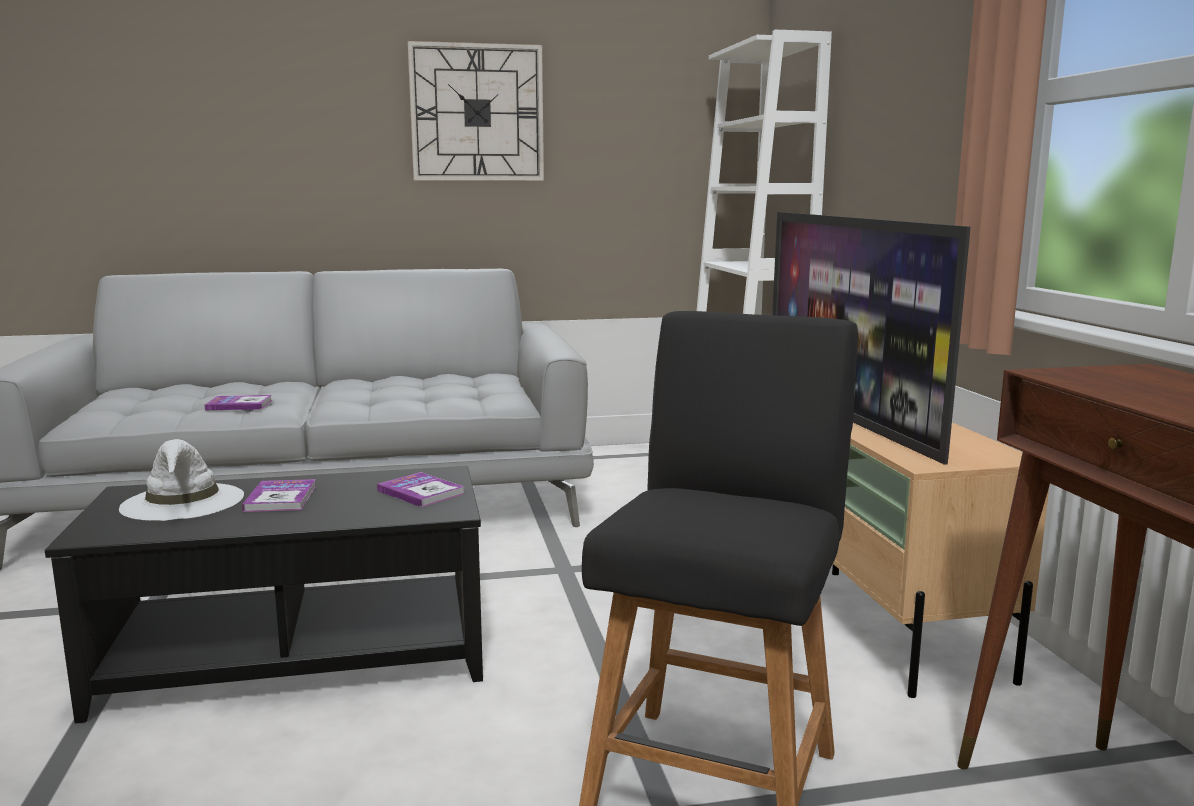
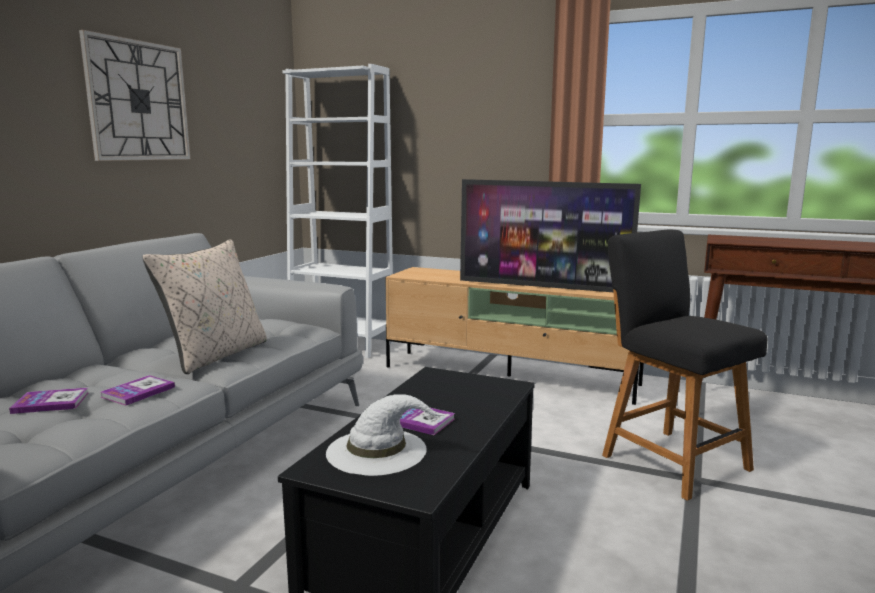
camera: 55 degrees left, 0 degrees up
book [377,472,464,507] -> book moved to [9,388,88,414]
none -> beige pillow [142,239,267,374]

